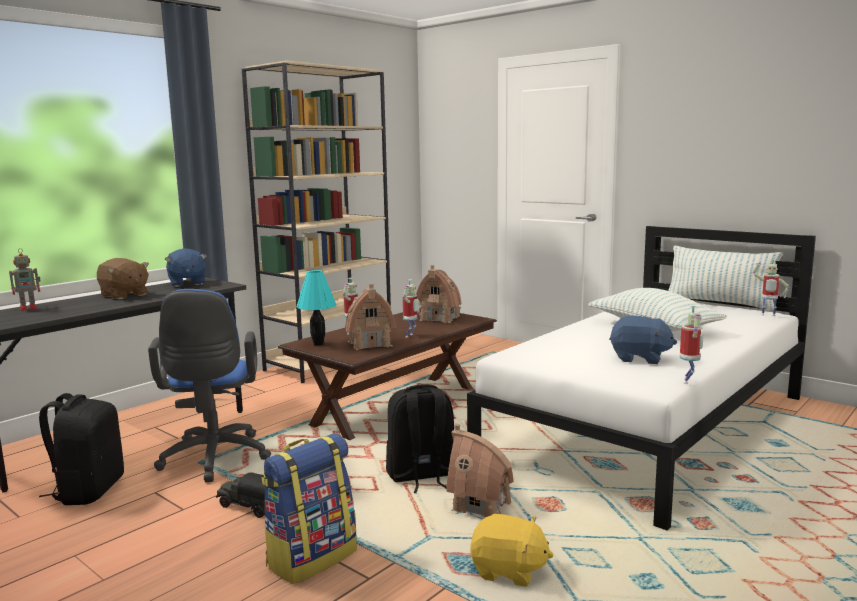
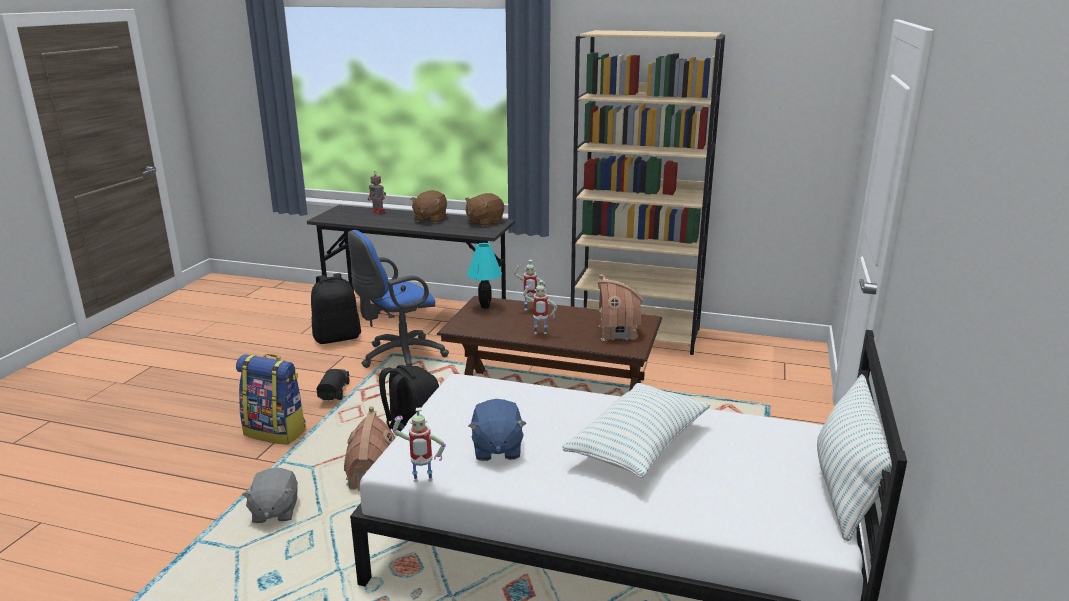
camera: 65 degrees right, 10 degrees up
blue plush toy [165,248,207,287] -> brown plush toy [465,193,504,227]
toy house [345,284,397,350] -> none
yellow plush toy [470,514,553,587] -> grey plush toy [242,468,298,523]
toy robot [753,259,790,316] -> none

